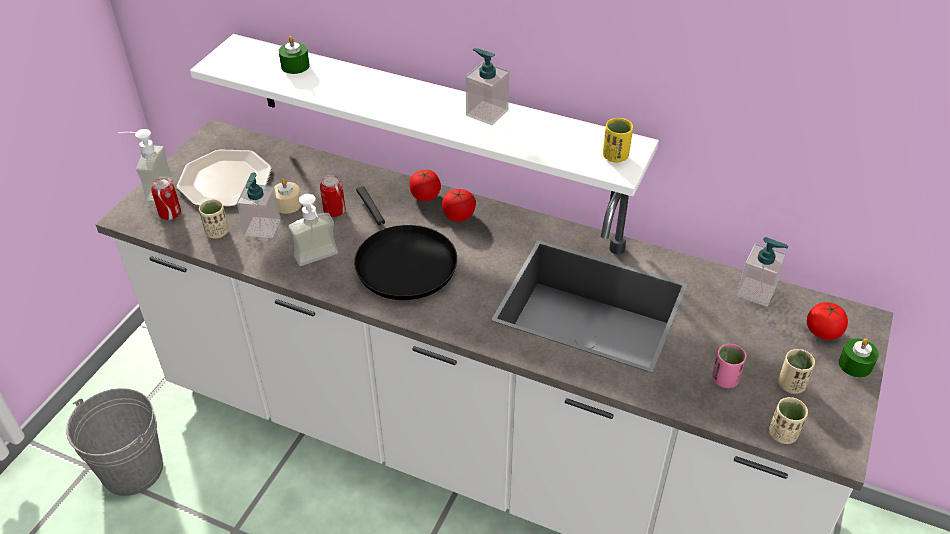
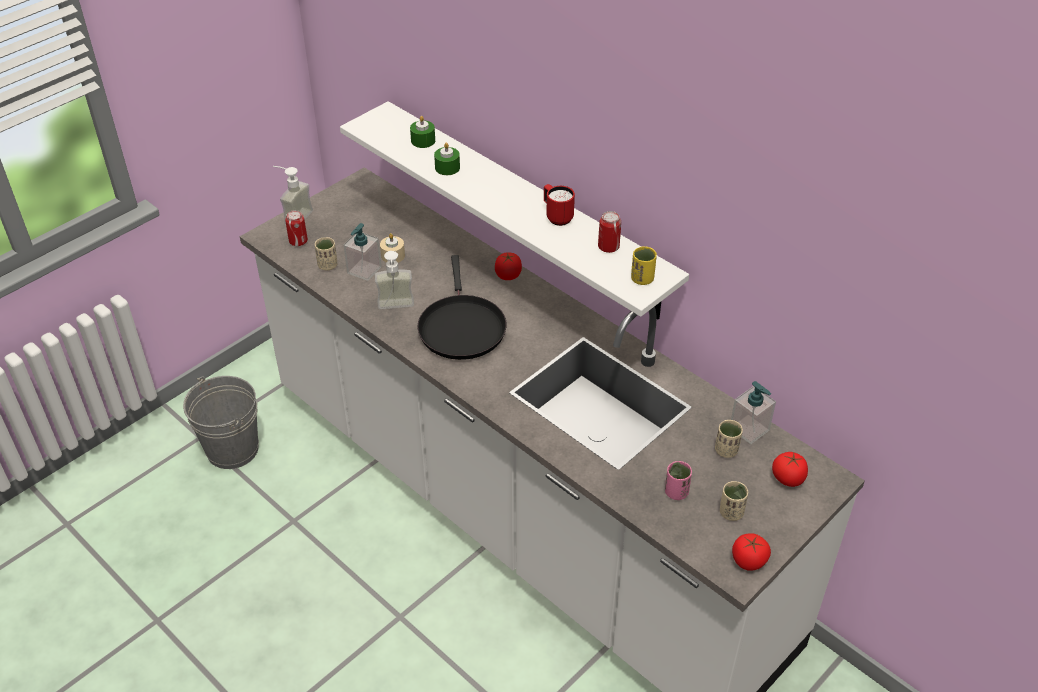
camera: 20 degrees right, 0 degrees up
plate [177,150,272,207] -> none
can [320,175,345,217] -> can moved to [598,211,621,253]
tomato [442,189,476,222] -> tomato moved to [732,533,771,571]
soap dispenser [466,48,509,125] -> red mug [544,184,575,226]
beige cup [769,397,808,444] -> beige cup moved to [715,420,743,458]
green candle [839,338,879,378] -> green candle moved to [434,143,460,175]

